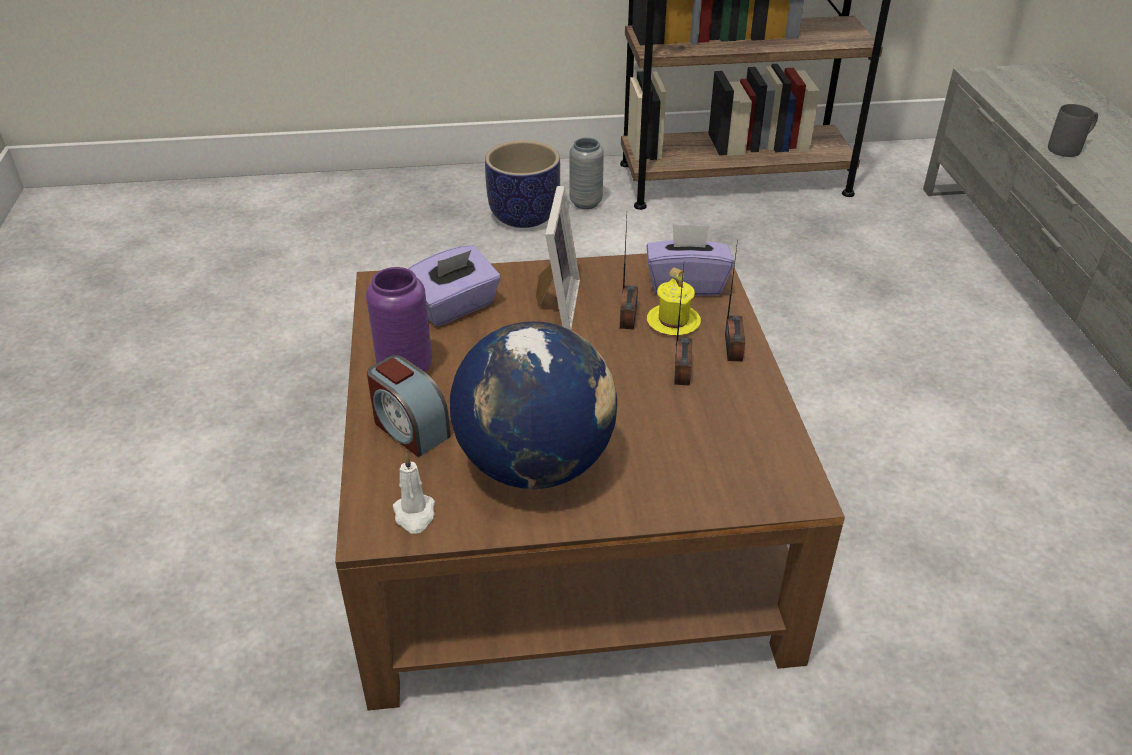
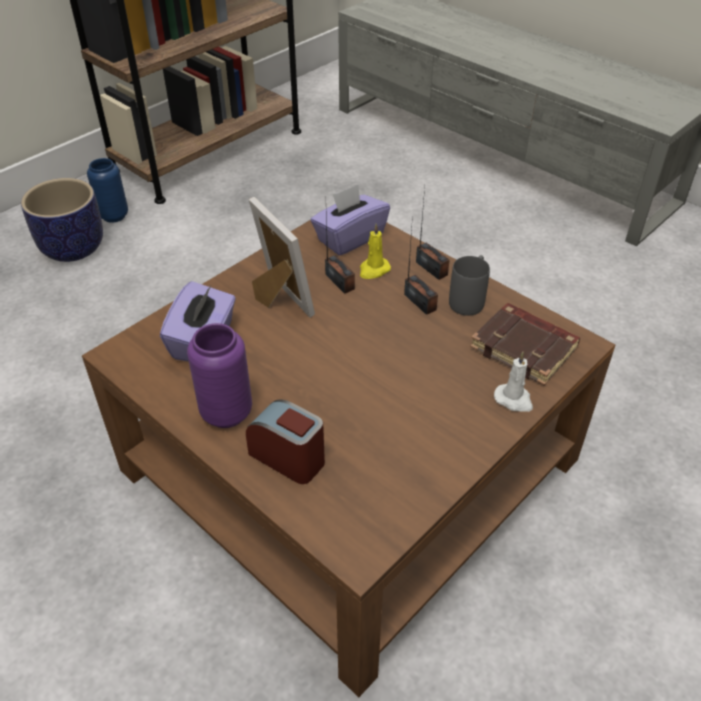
camera: 40 degrees left, 5 degrees up
alarm clock [367,355,451,457] -> alarm clock turned 150 degrees counterclockwise [246,399,325,484]
white candle [393,453,435,534] -> white candle moved to [494,352,533,412]
globe [450,321,617,489] -> none
grey vase [569,138,604,209] -> blue vase [87,158,128,223]
yellow mug [647,268,701,335] -> yellow candle [360,223,391,279]
grey mug [1048,104,1098,157] -> grey mug moved to [449,255,490,316]
none -> brown book [470,303,580,385]

